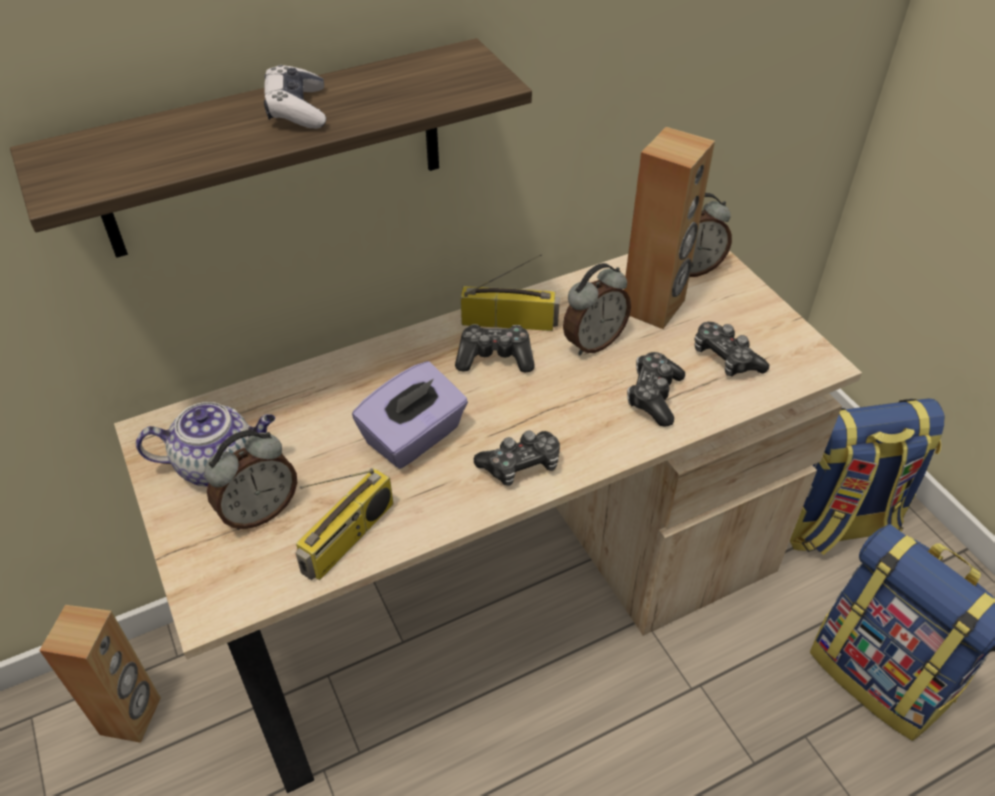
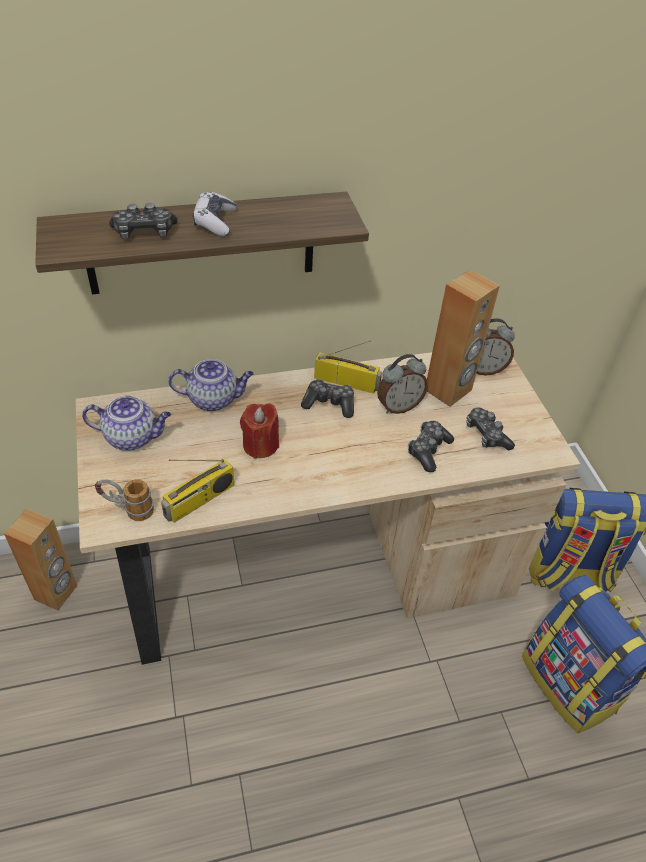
camera: 10 degrees right, 0 degrees up
alarm clock [204,430,297,530] -> none
purple tissue box [352,361,468,469] -> red candle [240,403,279,459]
game controller [474,430,560,486] -> game controller moved to [109,203,178,239]
none -> mug [95,479,154,521]
none -> teapot [168,359,254,411]

